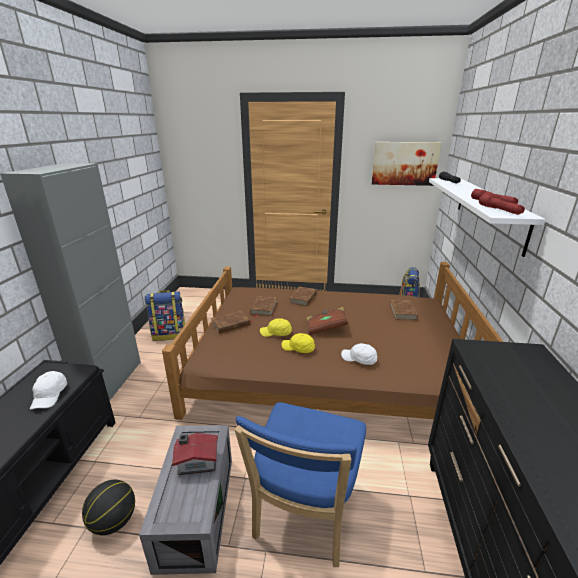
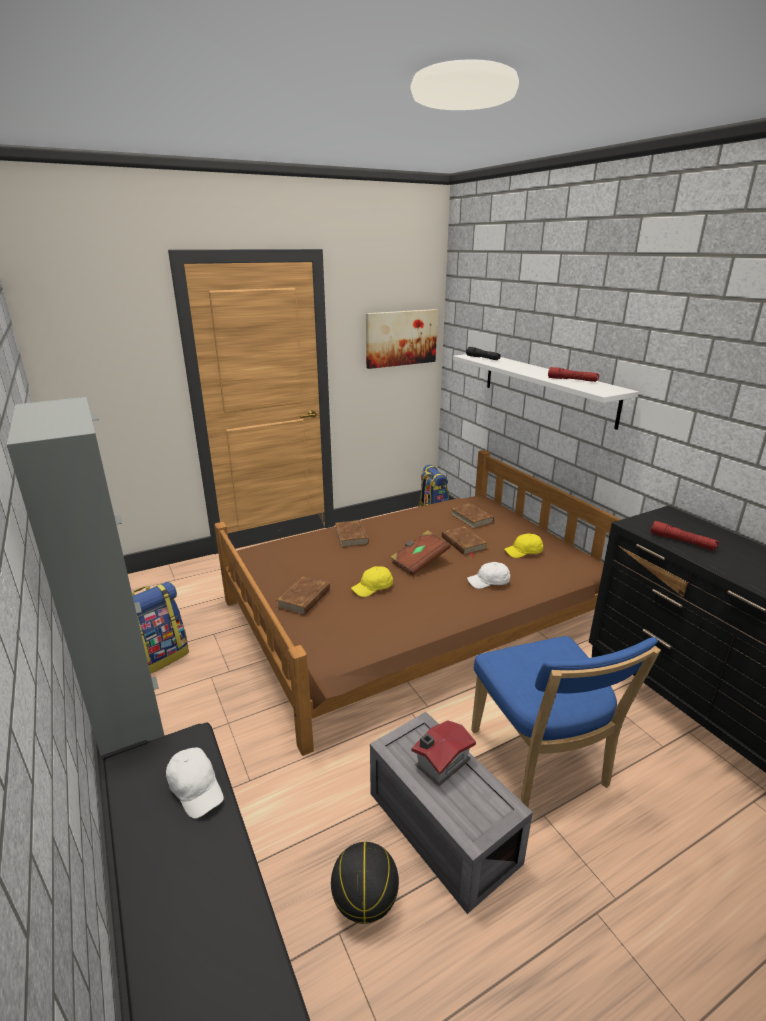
camera: 35 degrees left, 0 degrees up
brown book [250,296,277,318] -> brown book moved to [442,526,487,557]
yellow cap [282,333,315,353] -> yellow cap moved to [504,533,543,558]
red flashlight [479,194,525,215] -> red flashlight moved to [651,521,719,550]

